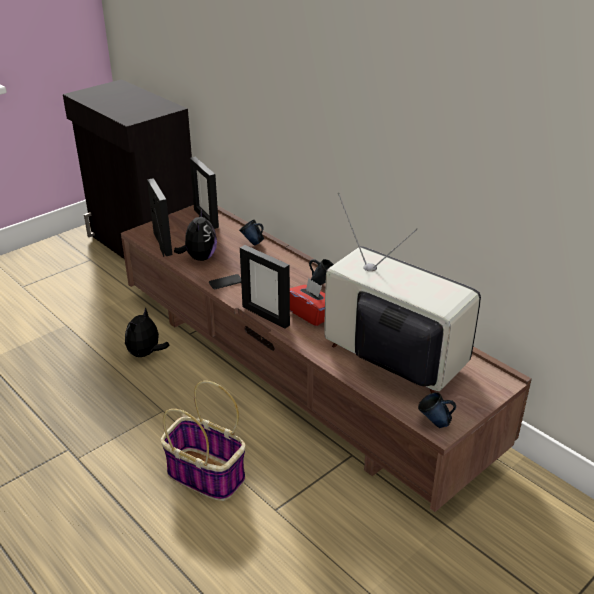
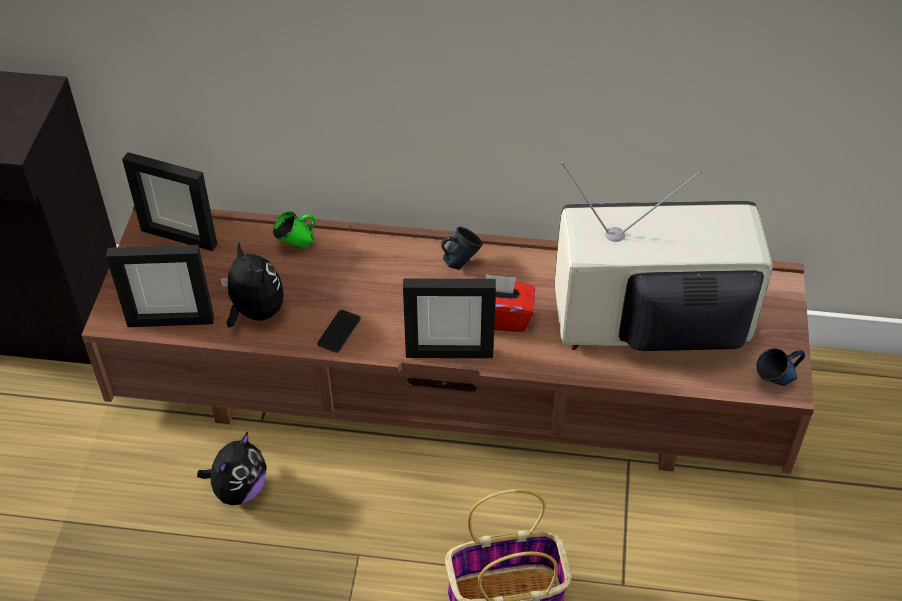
camera: 40 degrees left, 15 degrees up
plush toy [125,307,170,357] -> plush toy turned 135 degrees counterclockwise [197,432,267,505]
picture frame [147,178,172,257] -> picture frame turned 150 degrees clockwise [106,245,214,327]
blue mug [239,220,264,246] -> green mug [273,211,316,248]

